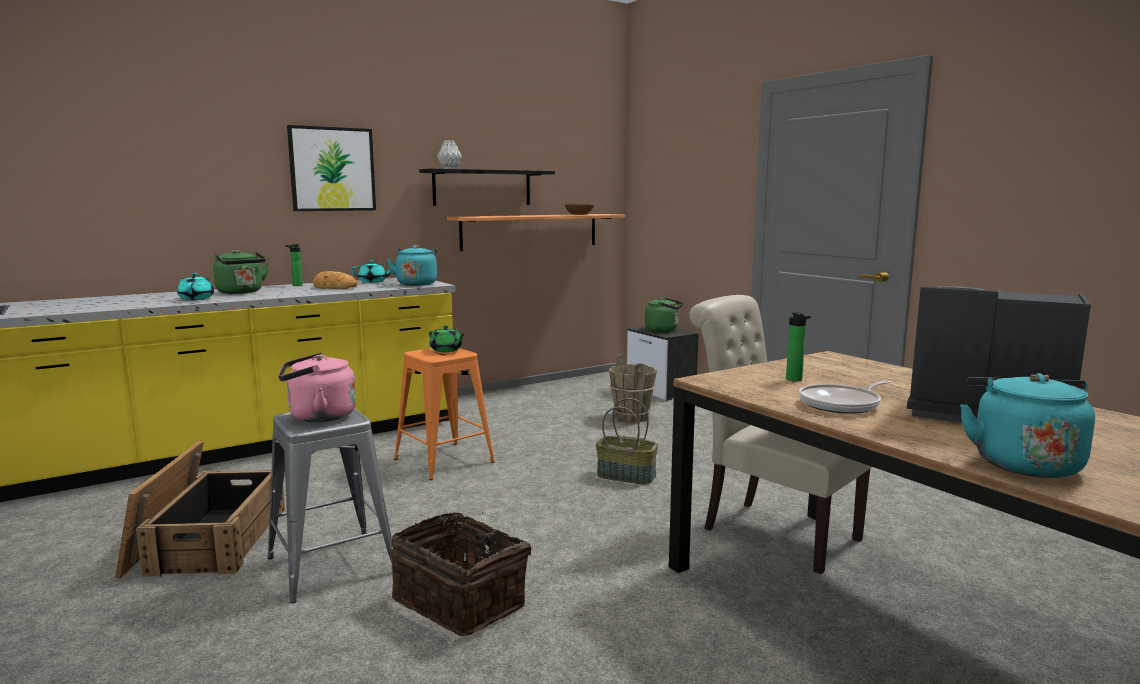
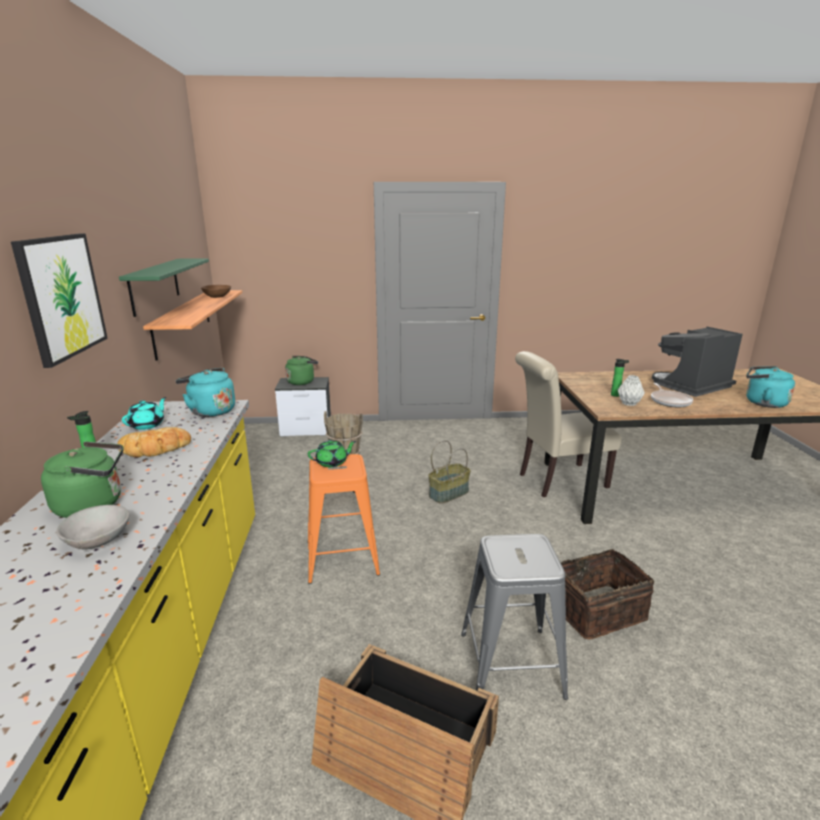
camera: 60 degrees left, 10 degrees up
turquoise teapot [177,273,214,300] -> grey bowl [56,505,129,549]
pink kettle [278,353,356,422] -> none
black shelf [419,168,555,206] -> green shelf [119,258,209,317]
grey vase [438,140,462,169] -> grey vase moved to [618,375,645,406]

